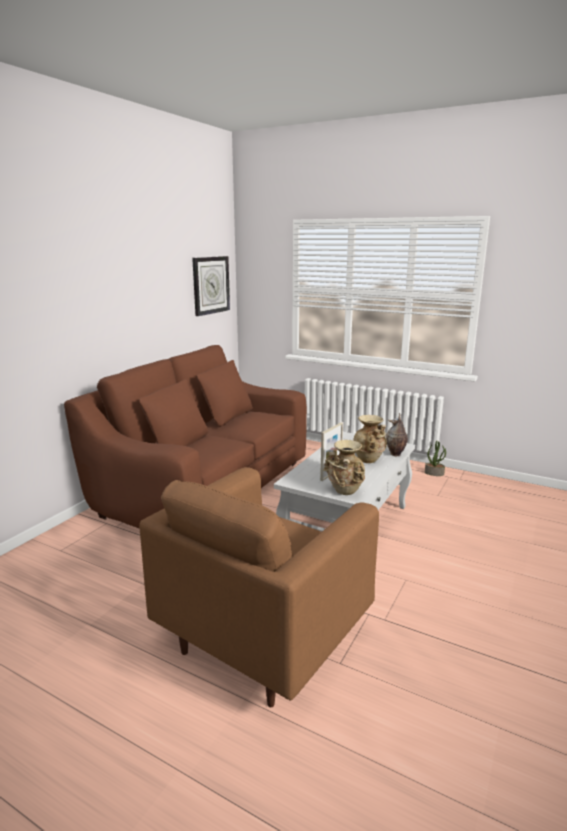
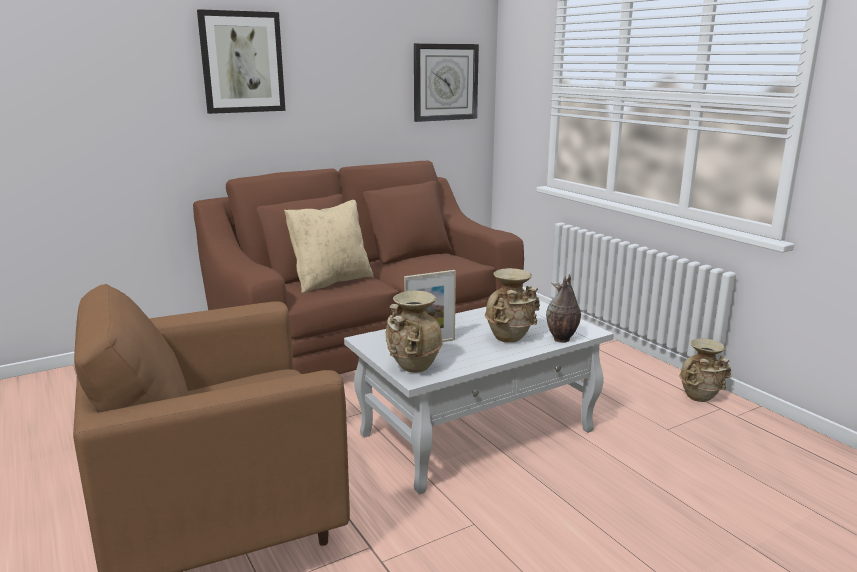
camera: 30 degrees right, 0 degrees up
potted plant [425,441,446,476] -> beige vase [679,338,731,402]
none -> picture [197,9,285,114]
none -> beige pillow [284,200,373,293]

